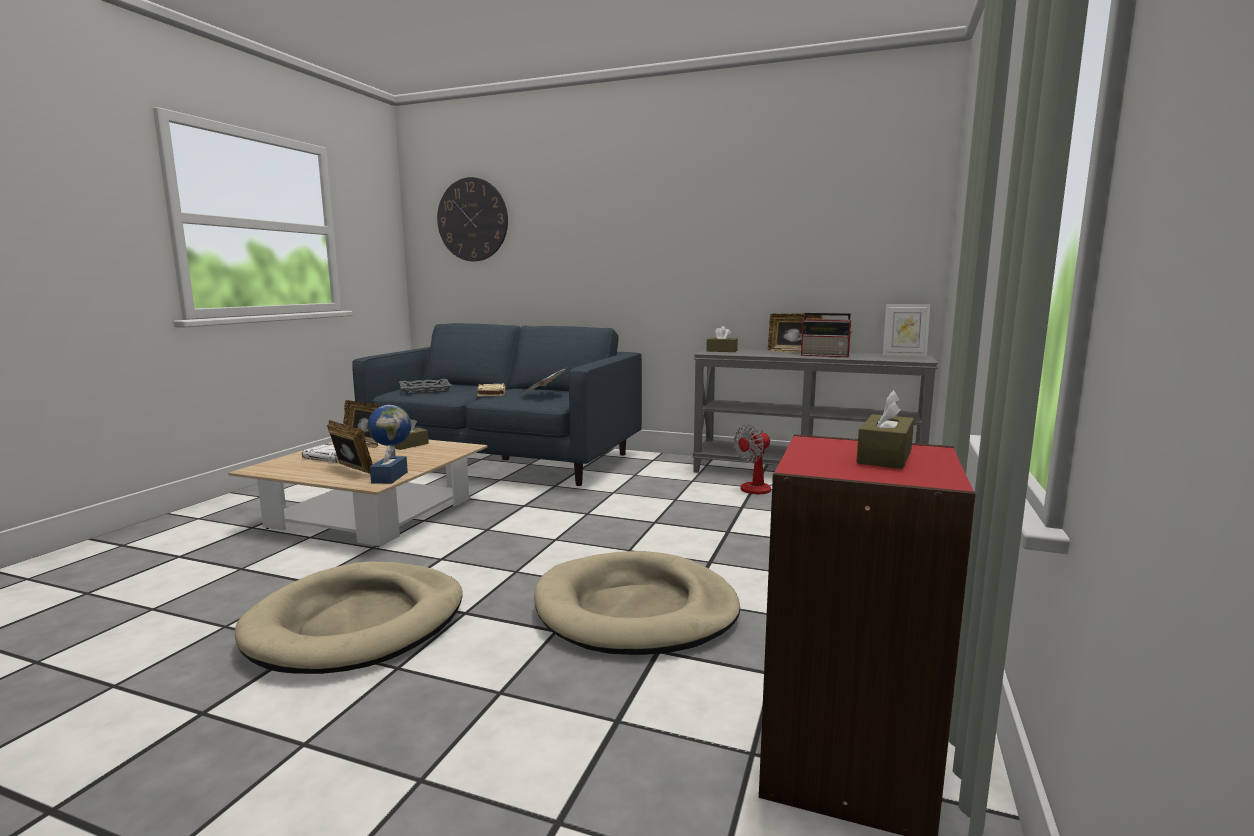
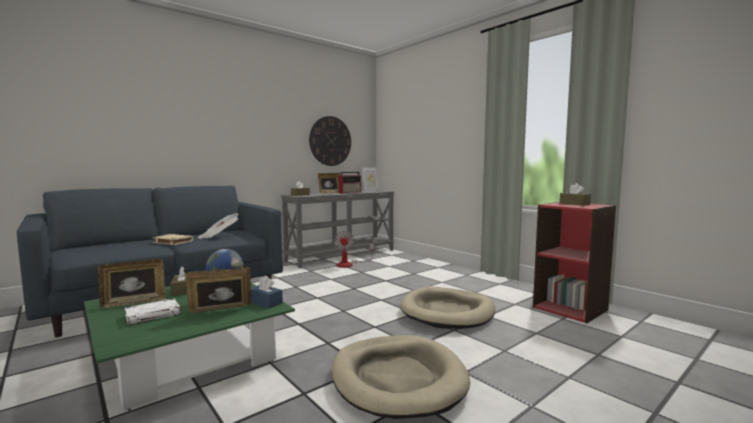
camera: 60 degrees left, 5 degrees down
beige coffee table [228,440,488,547] -> green coffee table [84,283,295,411]
grey tray [399,379,452,394] -> none
wall clock [437,177,508,261] -> wall clock moved to [309,116,351,166]

